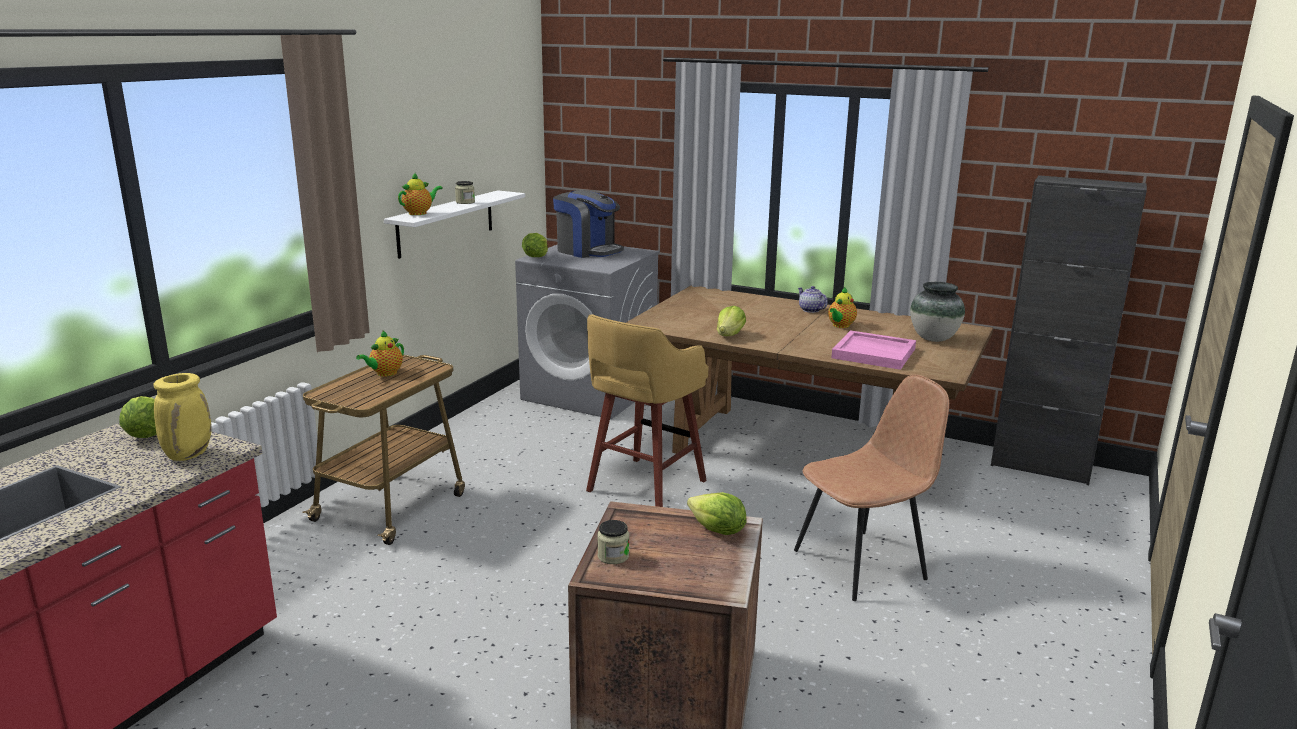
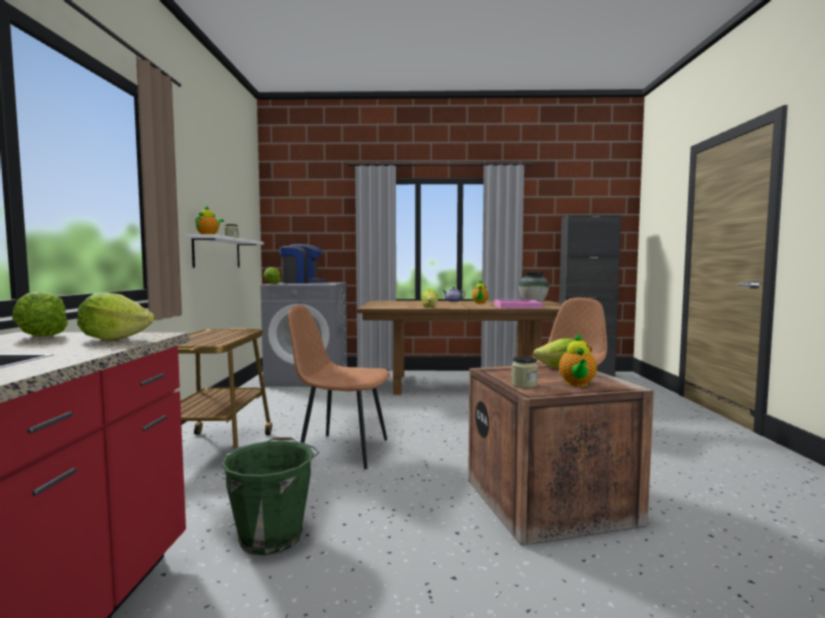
camera: 25 degrees left, 15 degrees down
yellow vase [154,373,212,461] -> lettuce [77,292,154,341]
teapot [356,330,404,377] -> teapot moved to [559,333,597,386]
yellow stool [586,314,708,507] -> none
none -> green bucket [221,437,320,555]
none -> brown chair [288,305,390,469]

